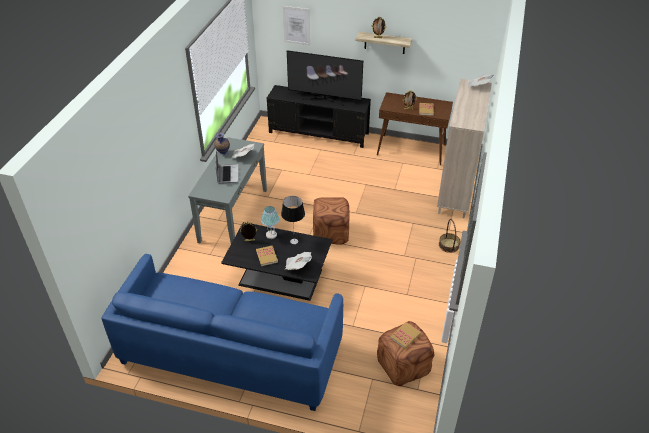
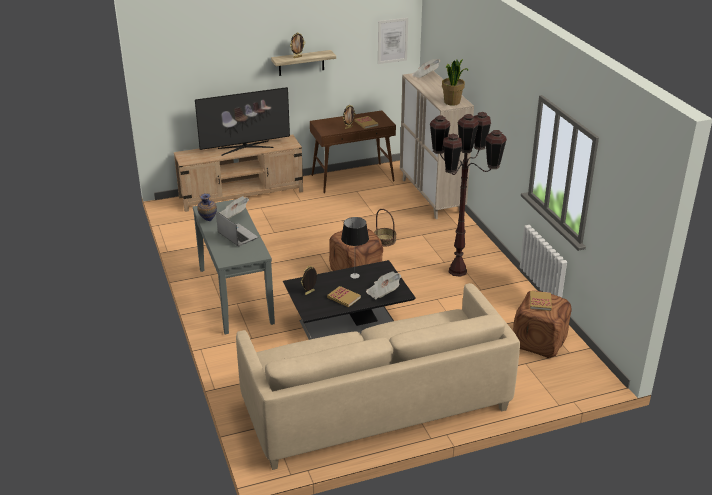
camera: 35 degrees left, 10 degrees down
blue sofa [101,254,343,411] -> beige sofa [236,283,520,470]
table lamp [261,206,280,239] -> none
black tv stand [266,85,371,148] -> beige tv stand [174,135,303,212]
picture [283,6,310,45] -> picture moved to [378,18,408,64]
basket [439,219,461,253] -> basket moved to [374,209,396,246]
none -> brown floor lamp [430,112,507,277]
none -> potted plant [442,59,469,106]

